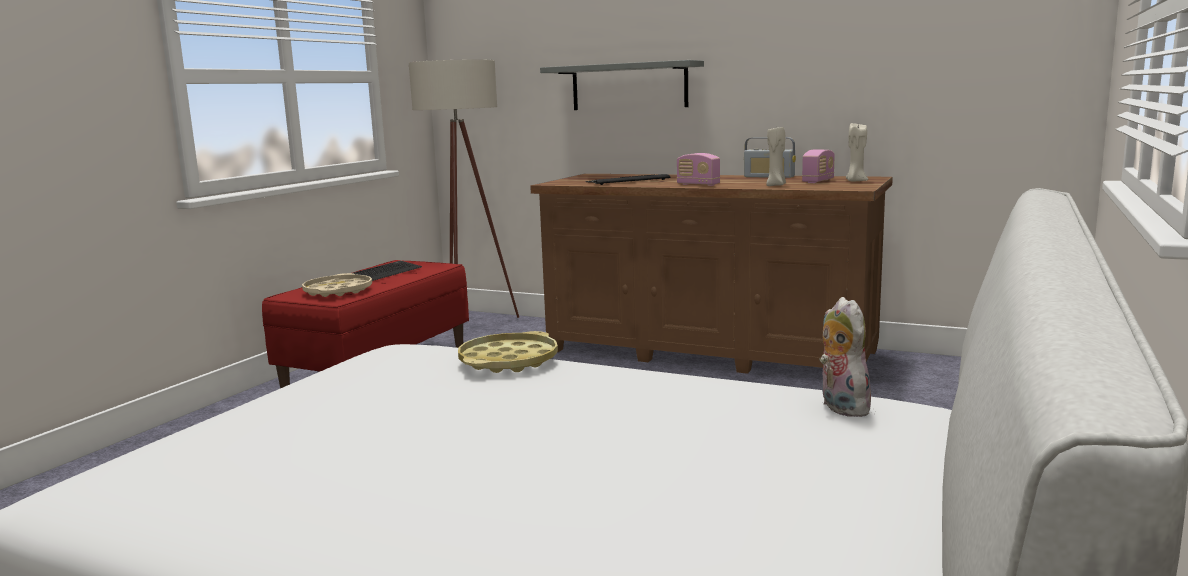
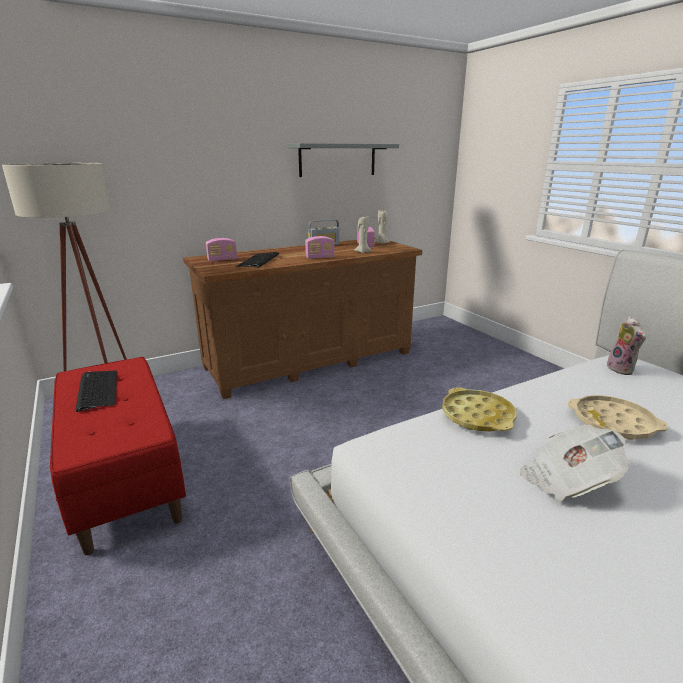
camera: 55 degrees left, 10 degrees up
beige tray [302,273,372,297] -> beige tray moved to [568,395,668,440]
grey shelf [540,60,704,110] -> grey shelf moved to [287,143,399,177]
plush toy [820,297,871,417] -> plush toy turned 120 degrees counterclockwise [607,316,646,375]
none -> radio [206,238,237,262]
none -> newspaper [520,425,630,501]

